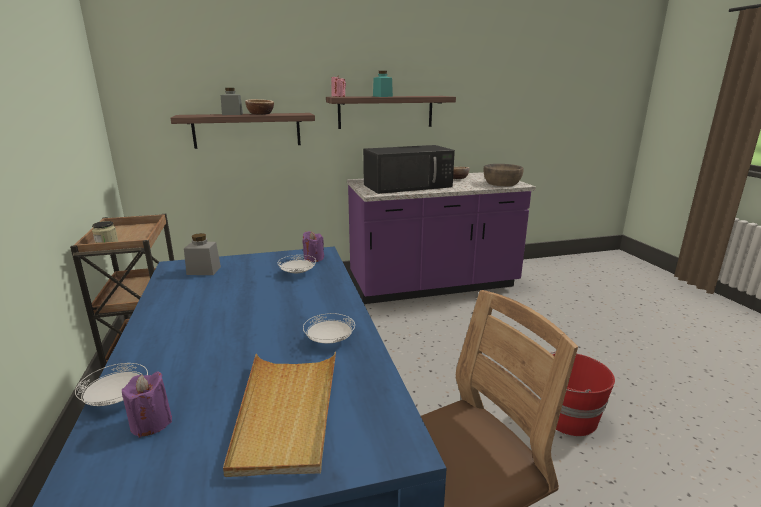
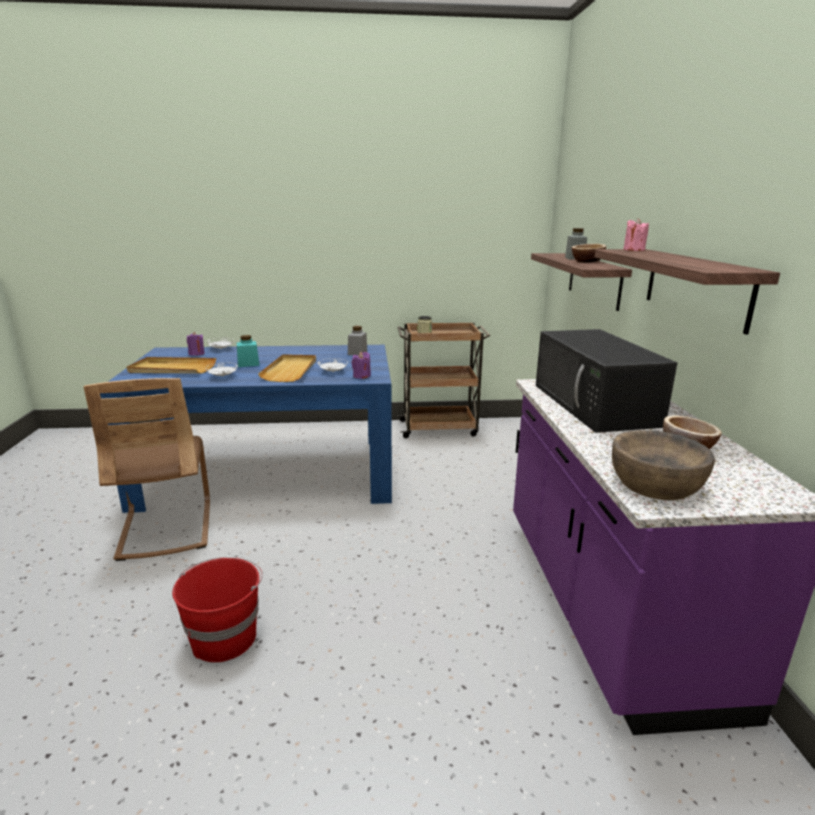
camera: 100 degrees right, 0 degrees up
turquoise jar [373,71,393,97] -> turquoise jar moved to [237,335,260,367]
none -> beige tray [258,354,316,382]

